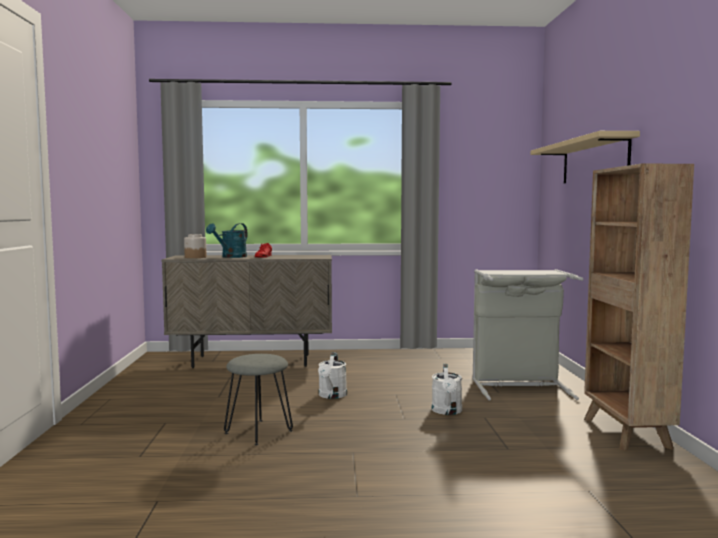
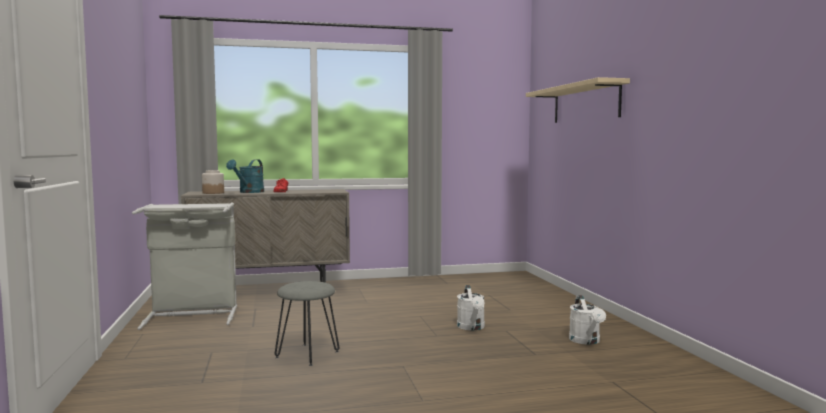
camera: 10 degrees left, 0 degrees up
white watering can [318,352,347,399] -> white watering can moved to [569,295,606,345]
grey laundry basket [472,269,584,401] -> grey laundry basket moved to [132,202,237,330]
brown bookcase [584,164,694,451] -> none

